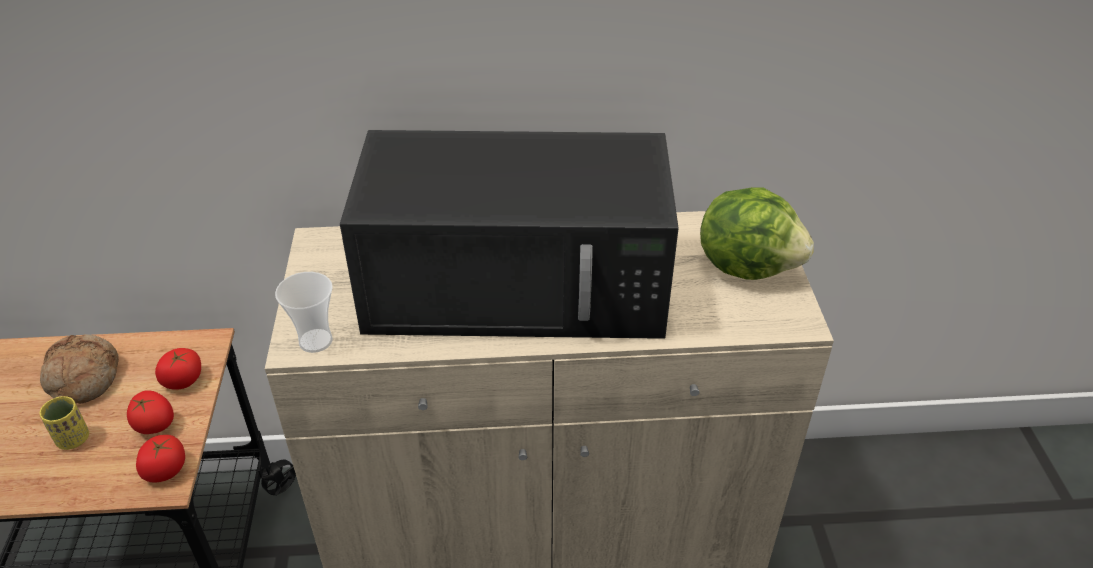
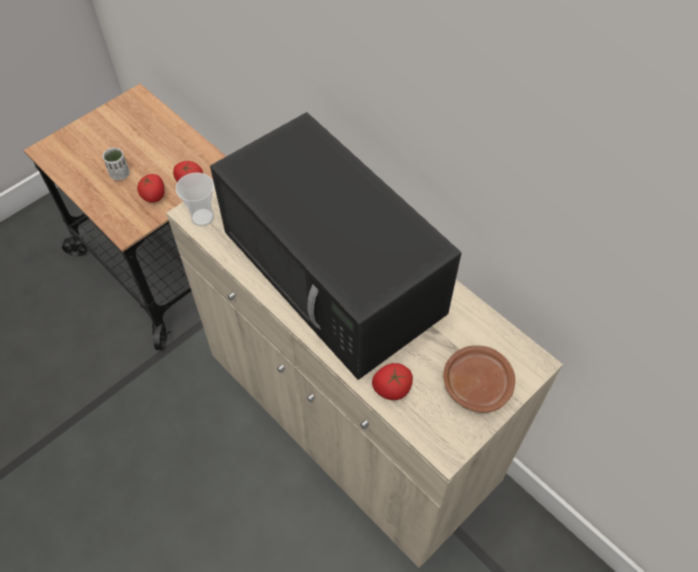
camera: 50 degrees right, 15 degrees up
yellow cup [39,396,89,450] -> white cup [102,148,129,180]
bread [40,334,119,404] -> none
tomato [136,435,185,482] -> tomato moved to [372,363,413,400]
lettuce [700,187,814,280] -> brown plate [443,345,515,413]

